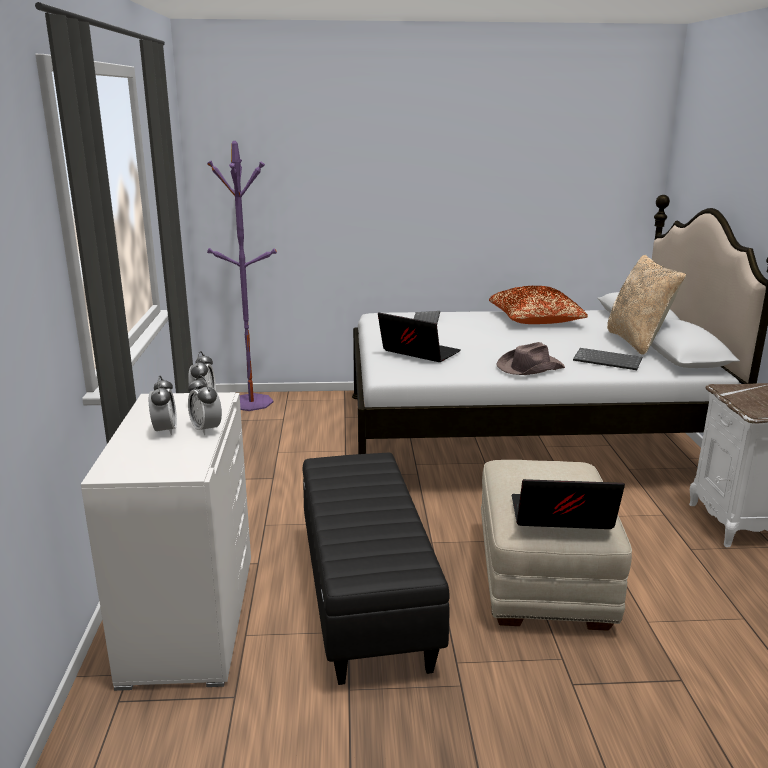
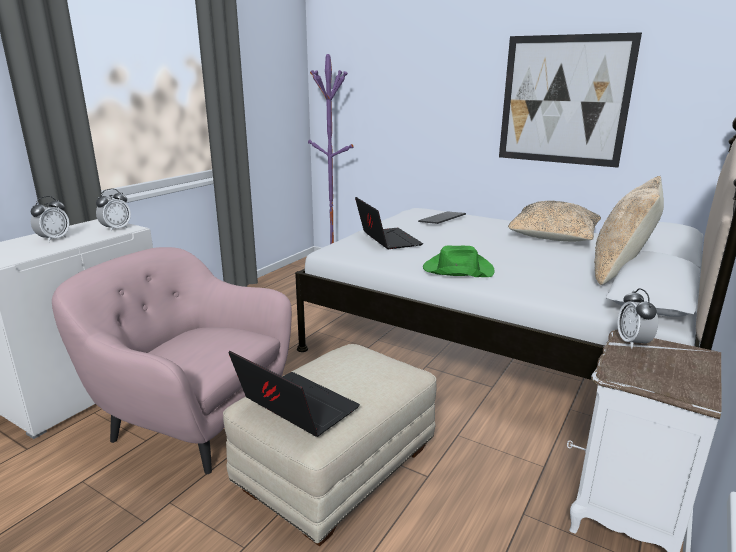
camera: 35 degrees right, 0 degrees up
alarm clock [188,375,222,435] -> alarm clock moved to [617,288,658,348]
black ottoman [303,453,450,685] -> pink armchair [52,247,292,474]
orange pillow [489,286,588,324] -> beige pillow [508,200,601,242]
brown hat [496,342,565,375] -> green hat [423,246,495,277]
keyboard [573,348,642,370] -> none
none -> picture [499,32,642,168]

